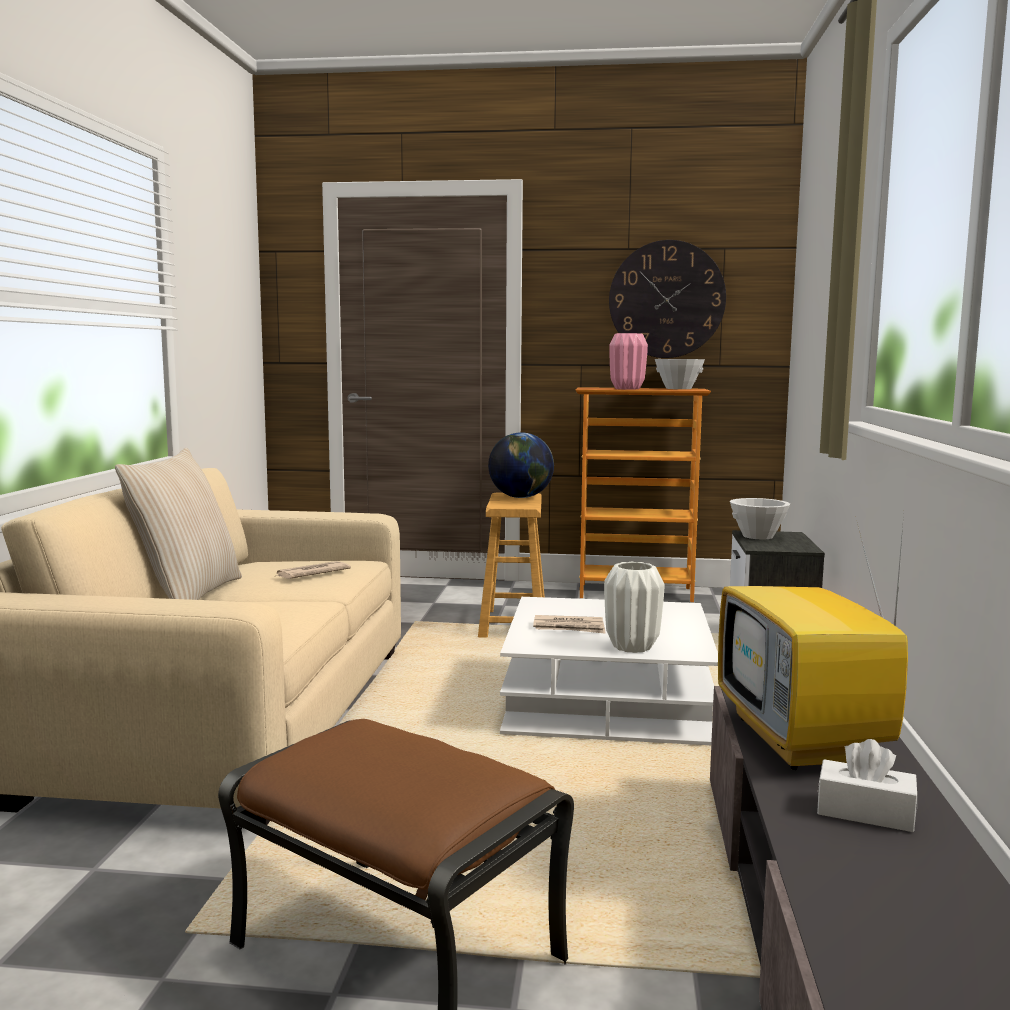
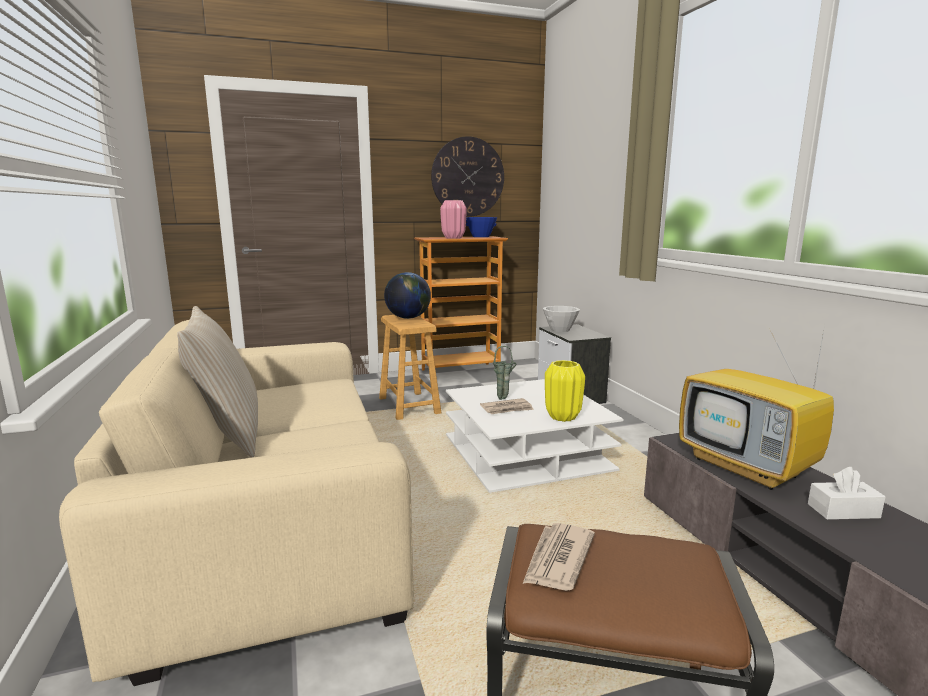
camera: 25 degrees left, 5 degrees up
newspaper [275,561,351,579] -> newspaper moved to [523,523,595,591]
white vase [604,562,665,653] -> yellow vase [545,360,585,422]
white bowl [655,359,705,389] -> blue bowl [466,217,497,237]
none -> green vase [493,346,516,400]

